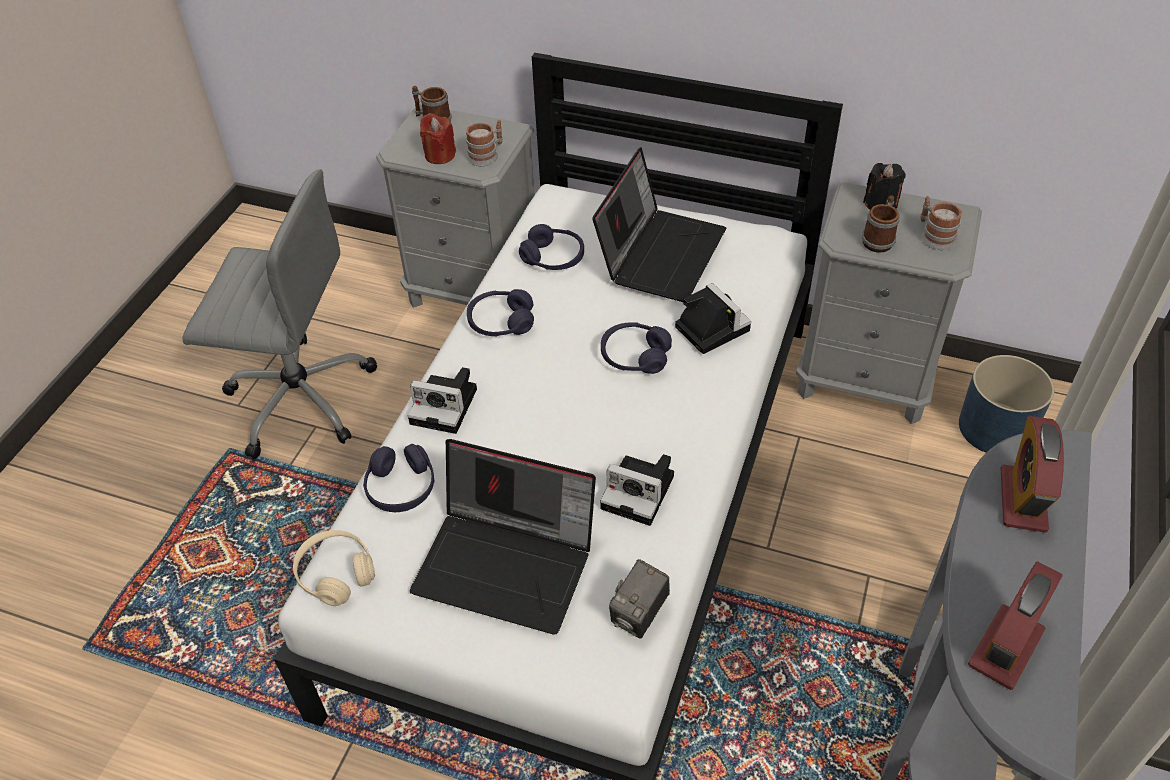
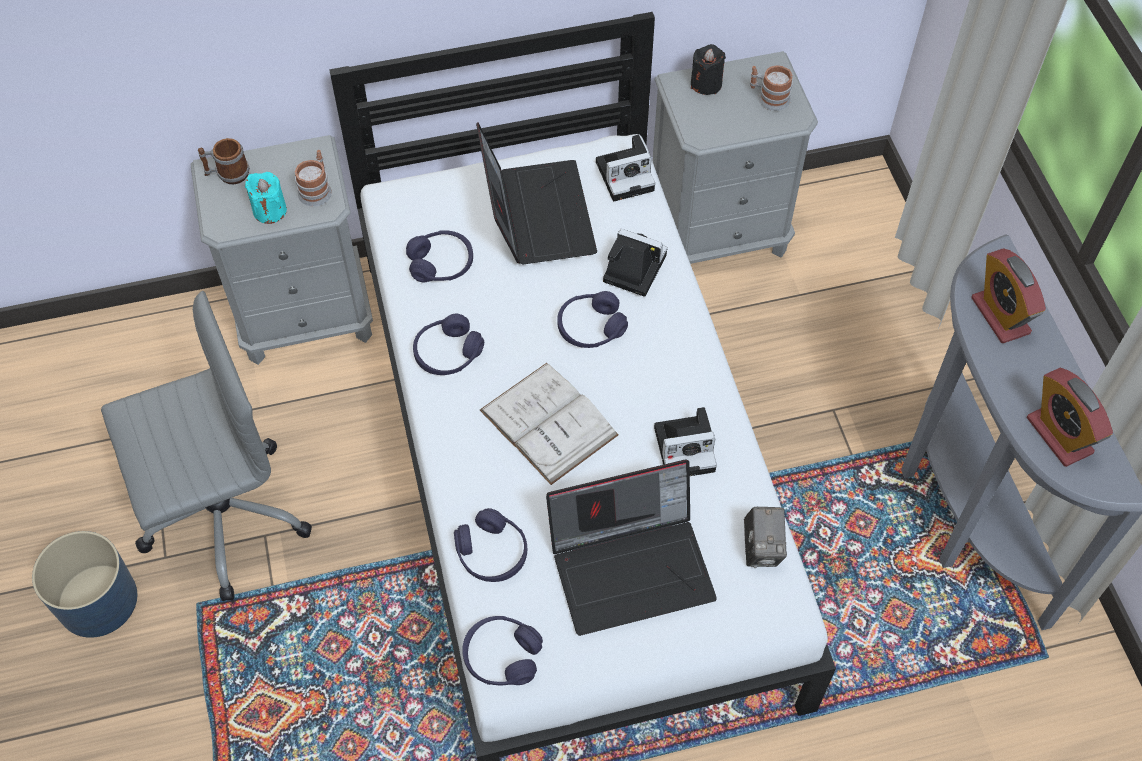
camera: 35 degrees left, 10 degrees up
beige headphones [293,530,375,606] -> purple headphones [462,616,543,685]
camera [407,367,477,434] -> camera moved to [596,135,655,202]
red candle [420,113,456,164] -> turquoise candle [245,172,287,224]
mug [862,195,900,253] -> none
blue planter [959,355,1054,453] -> blue planter moved to [32,531,137,638]
alarm clock [968,562,1063,690] -> alarm clock turned 150 degrees clockwise [1027,368,1113,467]
none -> white book [480,363,619,485]

